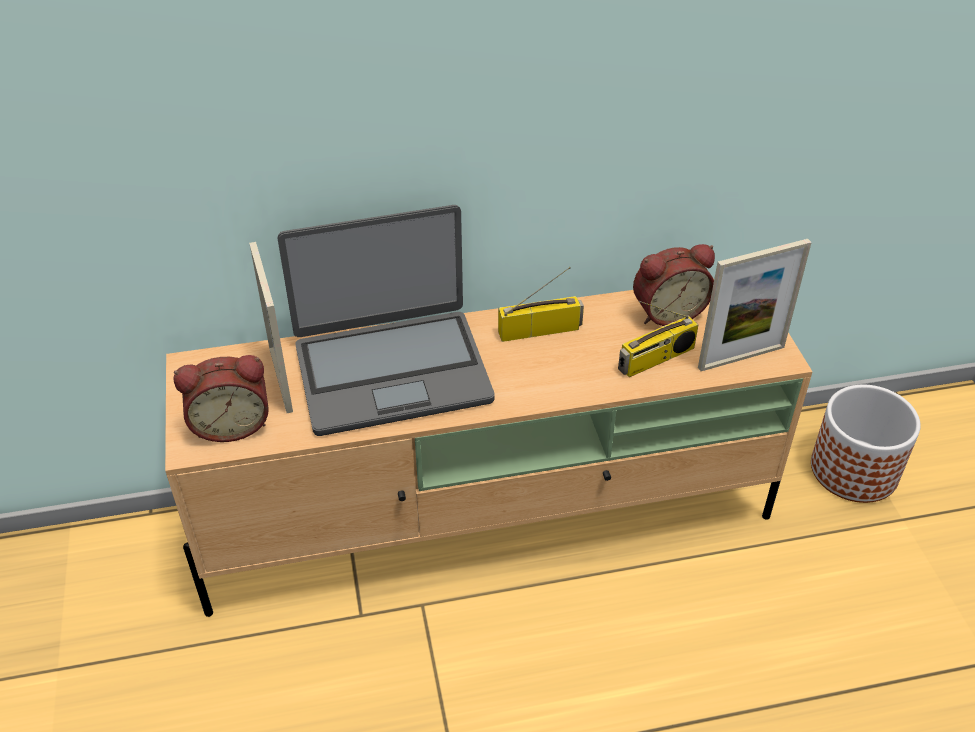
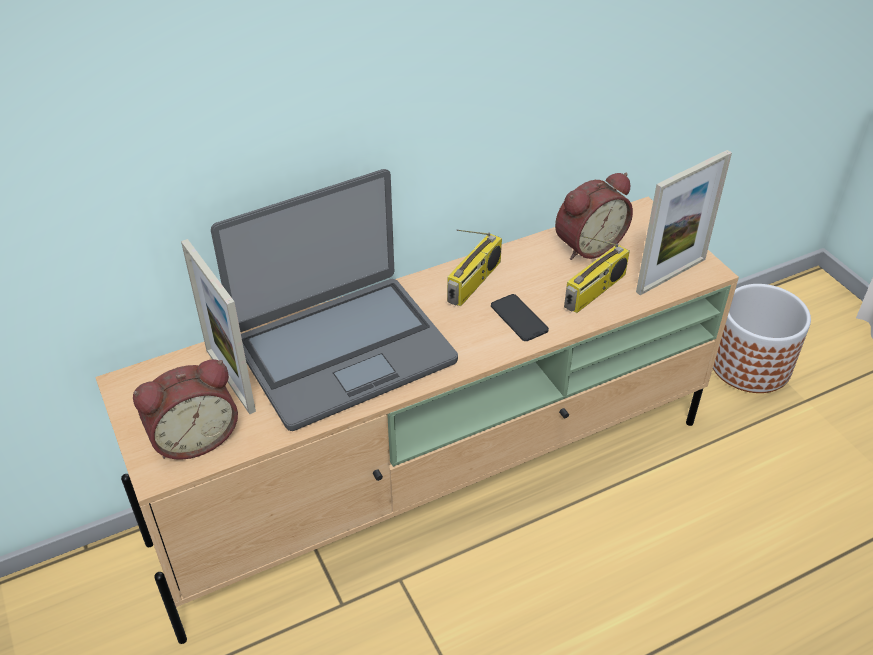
camera: 15 degrees left, 0 degrees up
radio [498,267,584,342] -> radio turned 150 degrees clockwise [447,229,502,306]
none -> phone [491,294,549,341]

